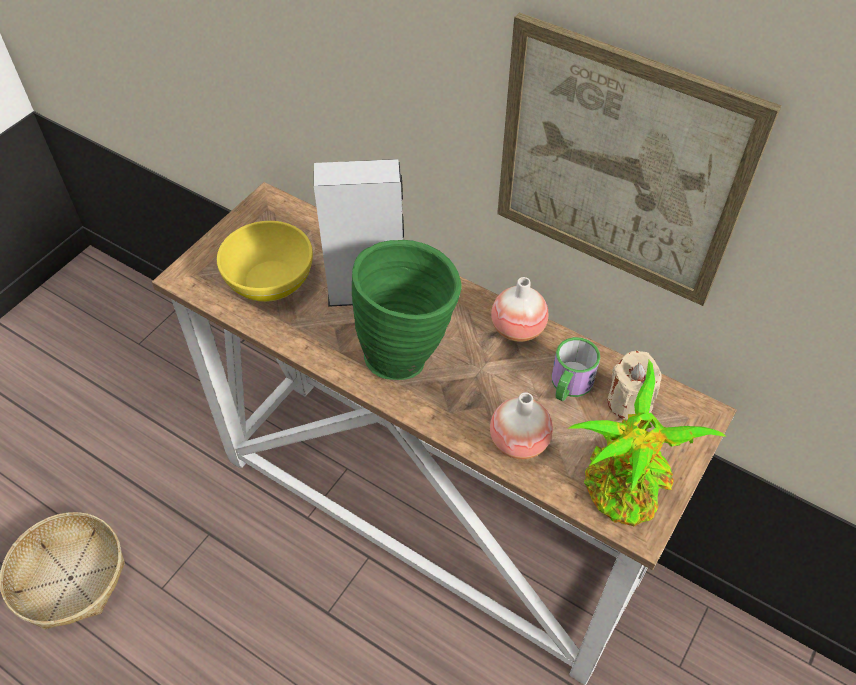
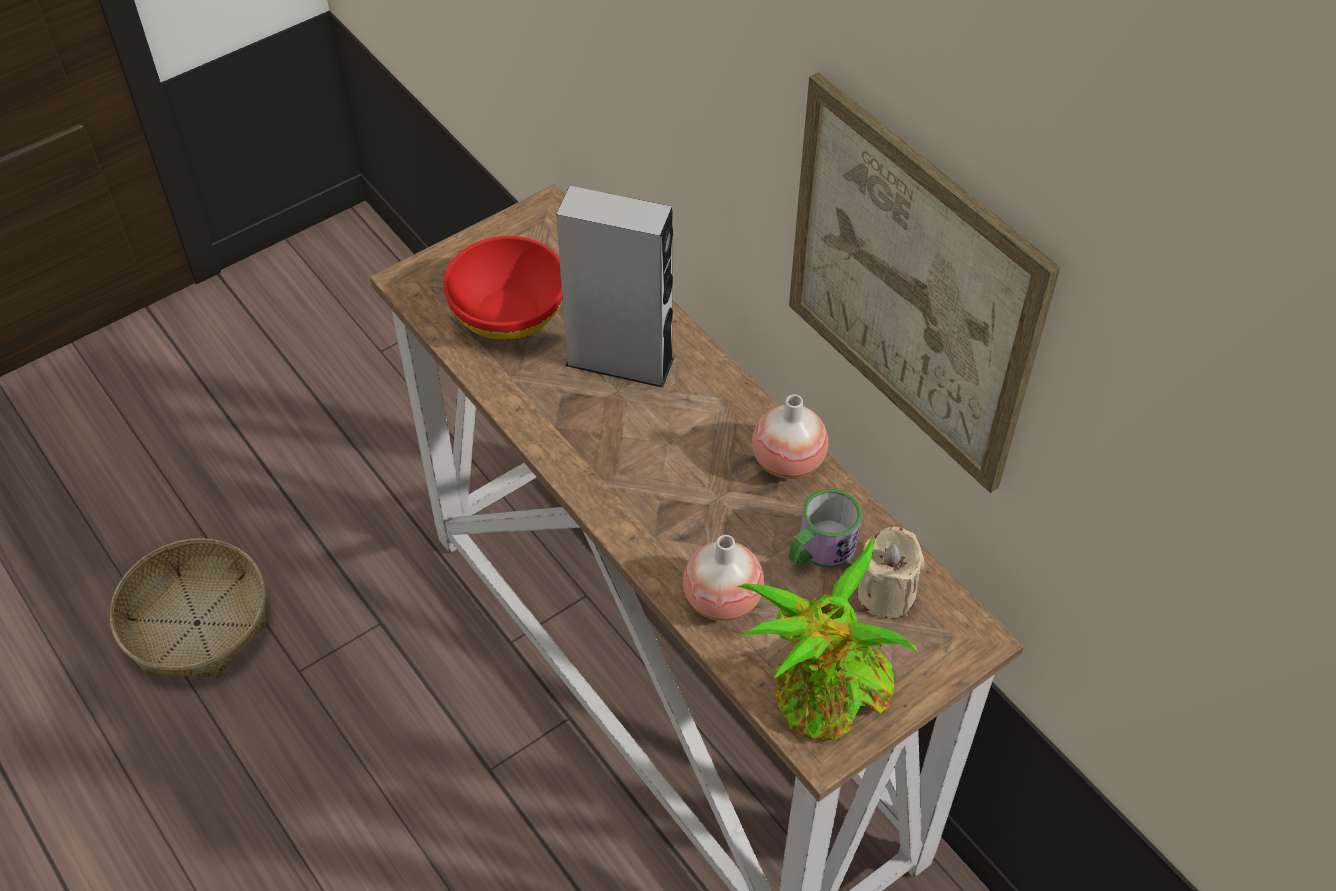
camera: 20 degrees right, 0 degrees up
yellow bowl [217,221,313,302] -> red bowl [443,236,563,341]
green vase [352,240,462,380] -> none

